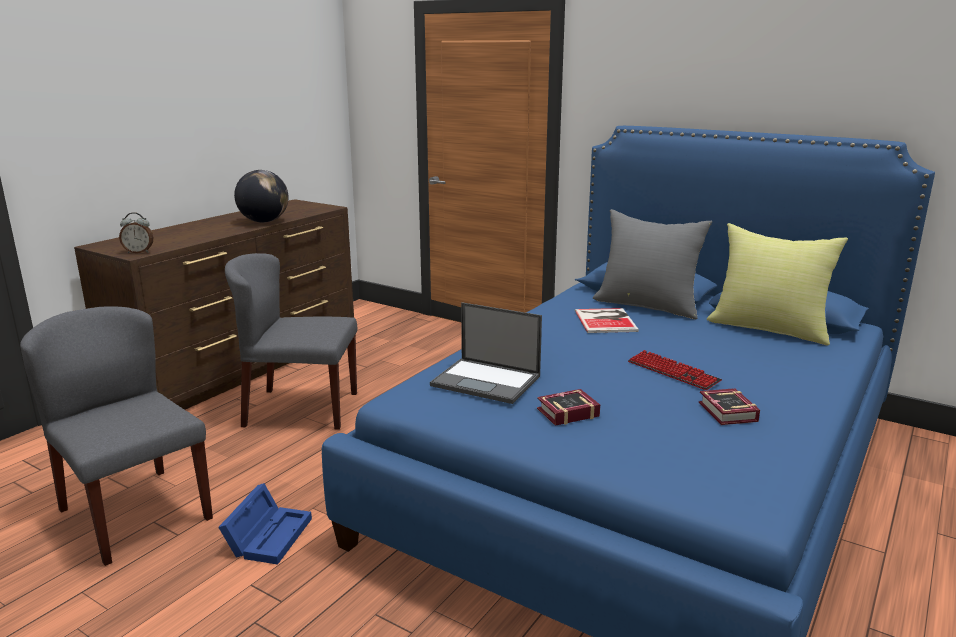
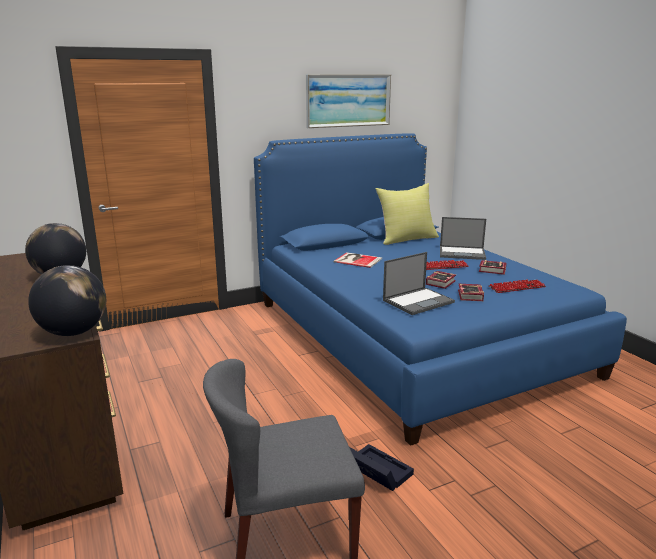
camera: 60 degrees left, 0 degrees up
alarm clock [119,212,153,253] -> globe [28,265,106,336]
blue storage box [218,483,312,565] -> black storage box [349,444,414,491]
grey chair [225,253,357,430] -> none
grey pillow [593,209,712,319] -> none
none -> picture [306,74,391,128]
none -> book [426,271,456,289]
none -> laptop [440,217,486,260]
none -> keyboard [489,280,546,293]

